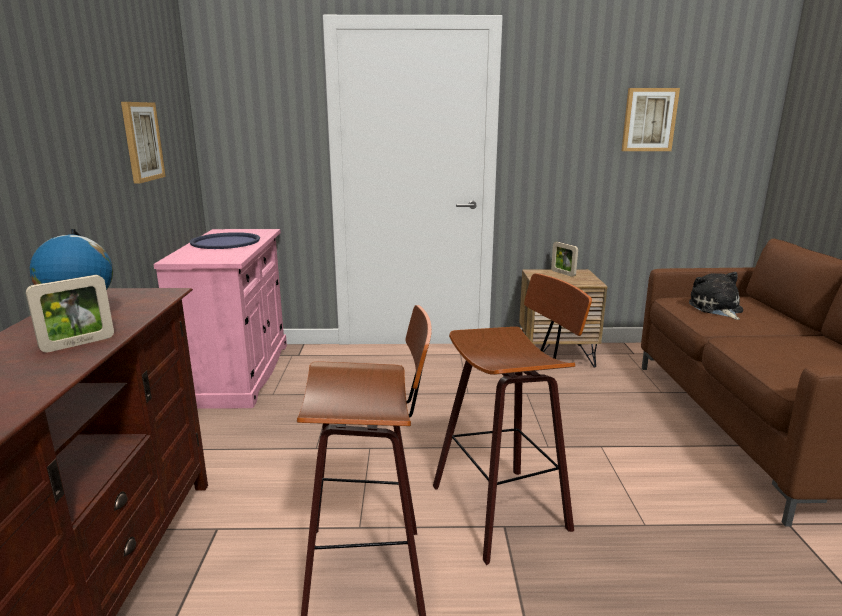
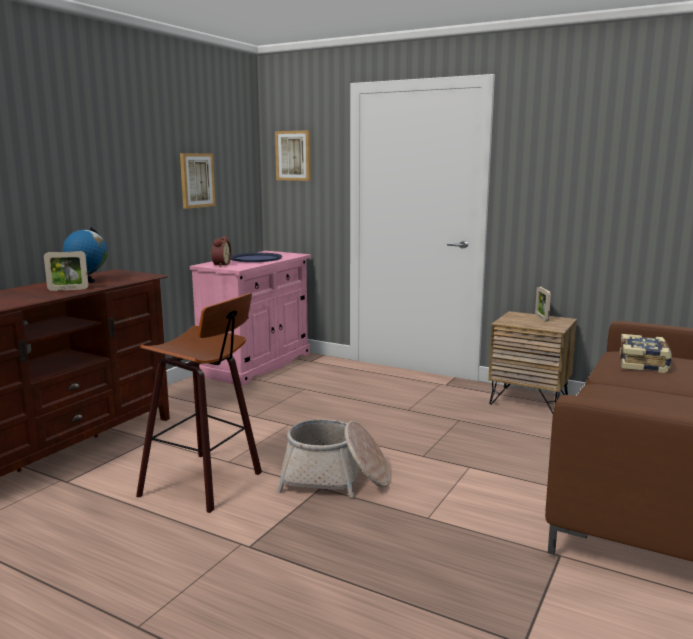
camera: 30 degrees right, 5 degrees down
stool [433,273,592,565] -> basket [276,419,390,498]
picture [622,88,680,151] -> picture moved to [275,130,311,181]
plush toy [689,272,743,320] -> book [620,334,672,373]
none -> alarm clock [210,236,231,267]

